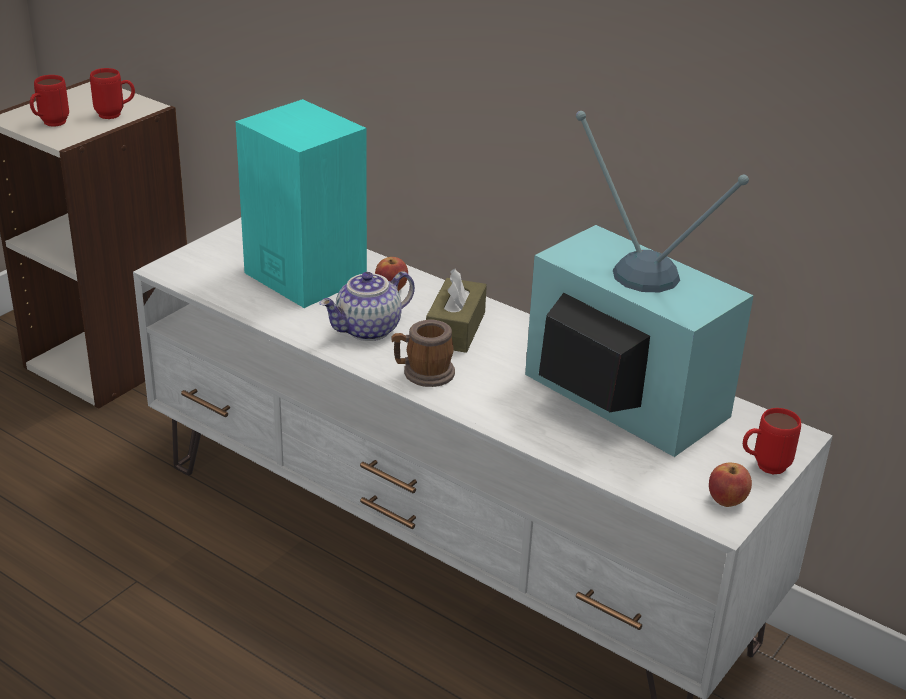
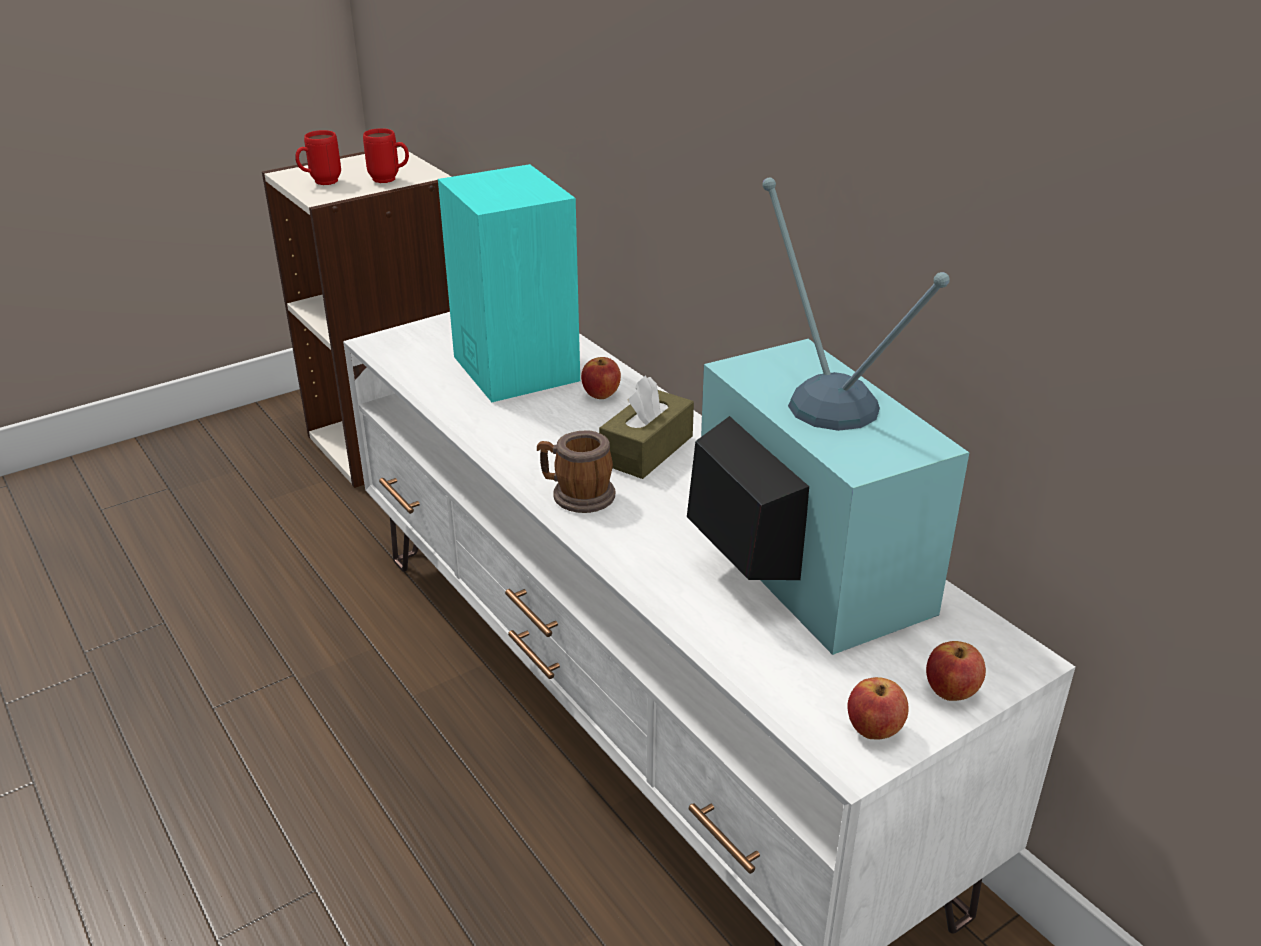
camera: 20 degrees right, 0 degrees up
teapot [319,271,415,341] -> none
red mug [743,408,801,475] -> apple [926,641,986,701]

